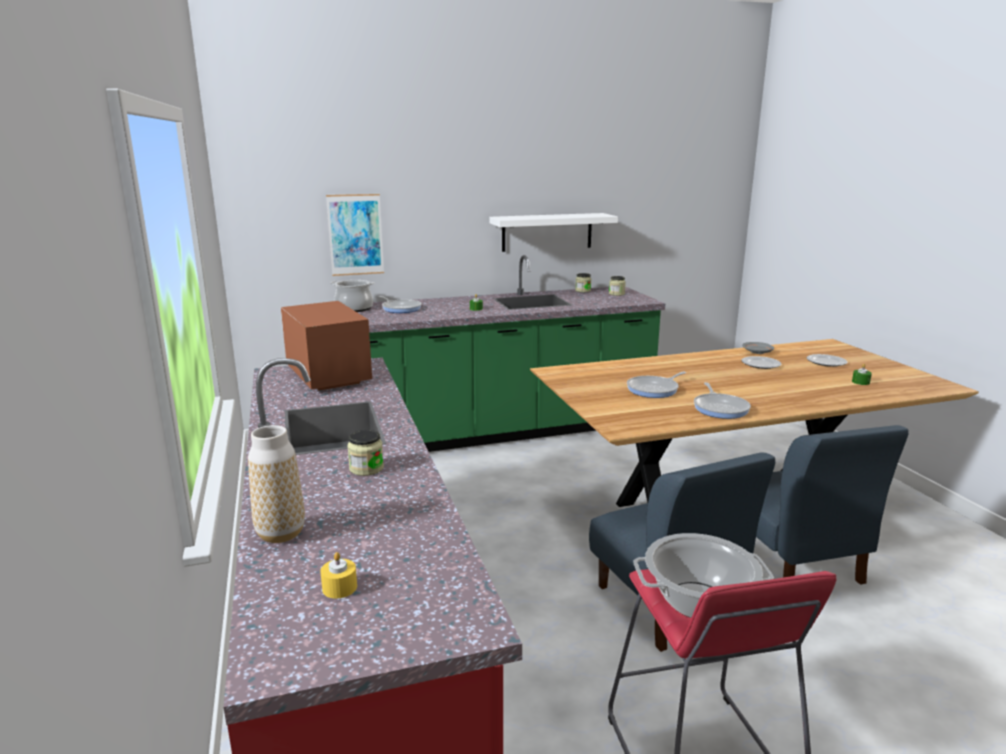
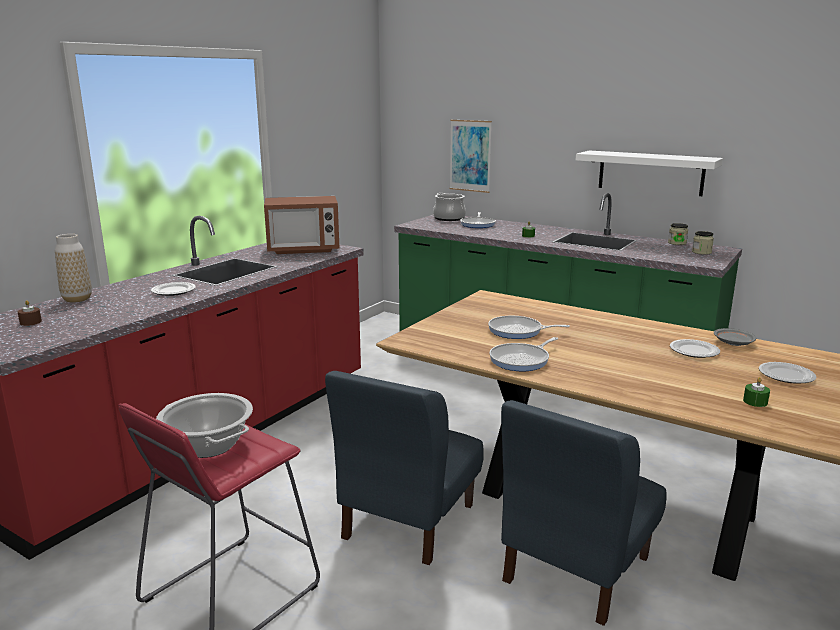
camera: 50 degrees right, 0 degrees up
microwave [281,301,372,391] -> microwave turned 60 degrees clockwise [264,196,340,254]
yellow candle [320,552,357,598] -> brown candle [18,300,42,326]
jar [347,430,384,476] -> plate [151,282,196,296]

